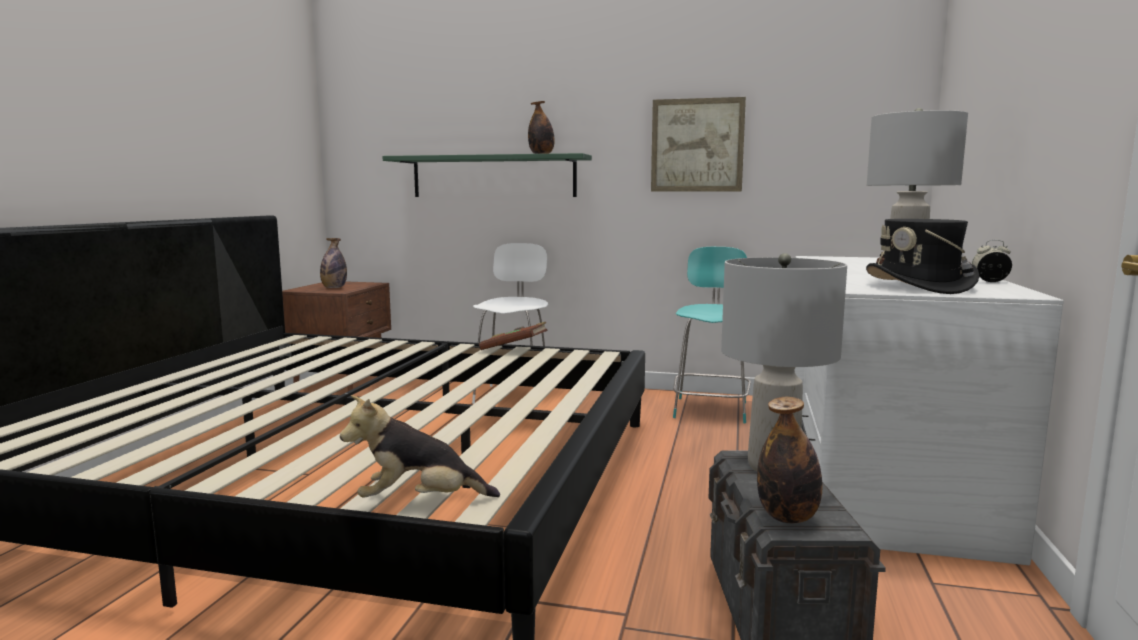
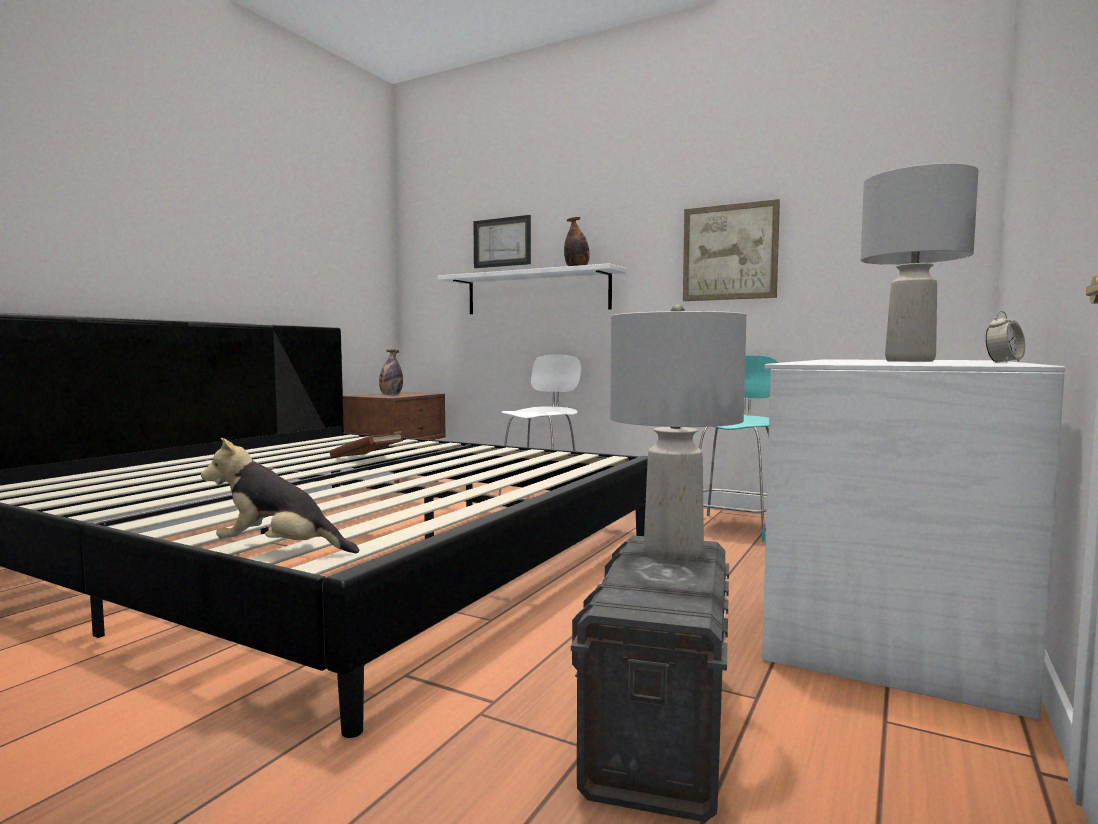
camera: 15 degrees right, 5 degrees down
green shelf [382,153,592,197] -> white shelf [437,263,626,314]
brown book [479,322,548,350] -> brown book moved to [330,431,403,458]
bottle [757,397,822,524] -> none
black hat [866,219,979,294] -> none
alarm clock [972,240,1012,282] -> alarm clock turned 120 degrees clockwise [985,311,1025,363]
none -> picture [474,215,531,268]

